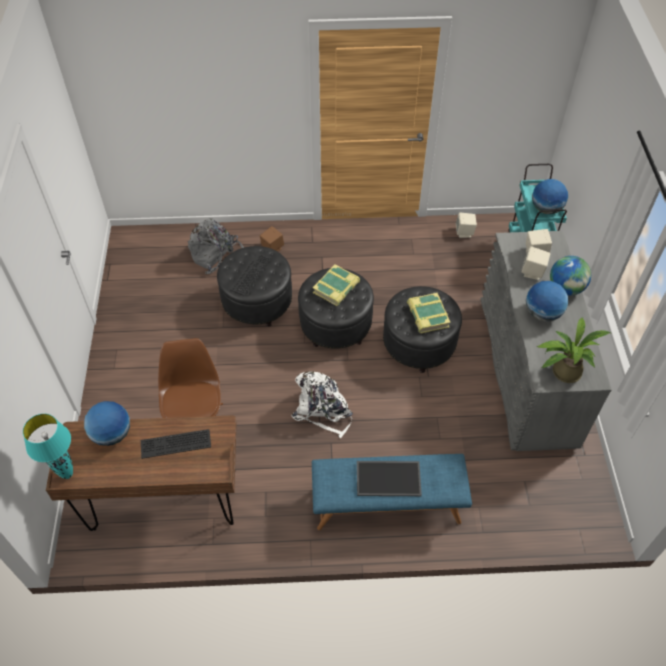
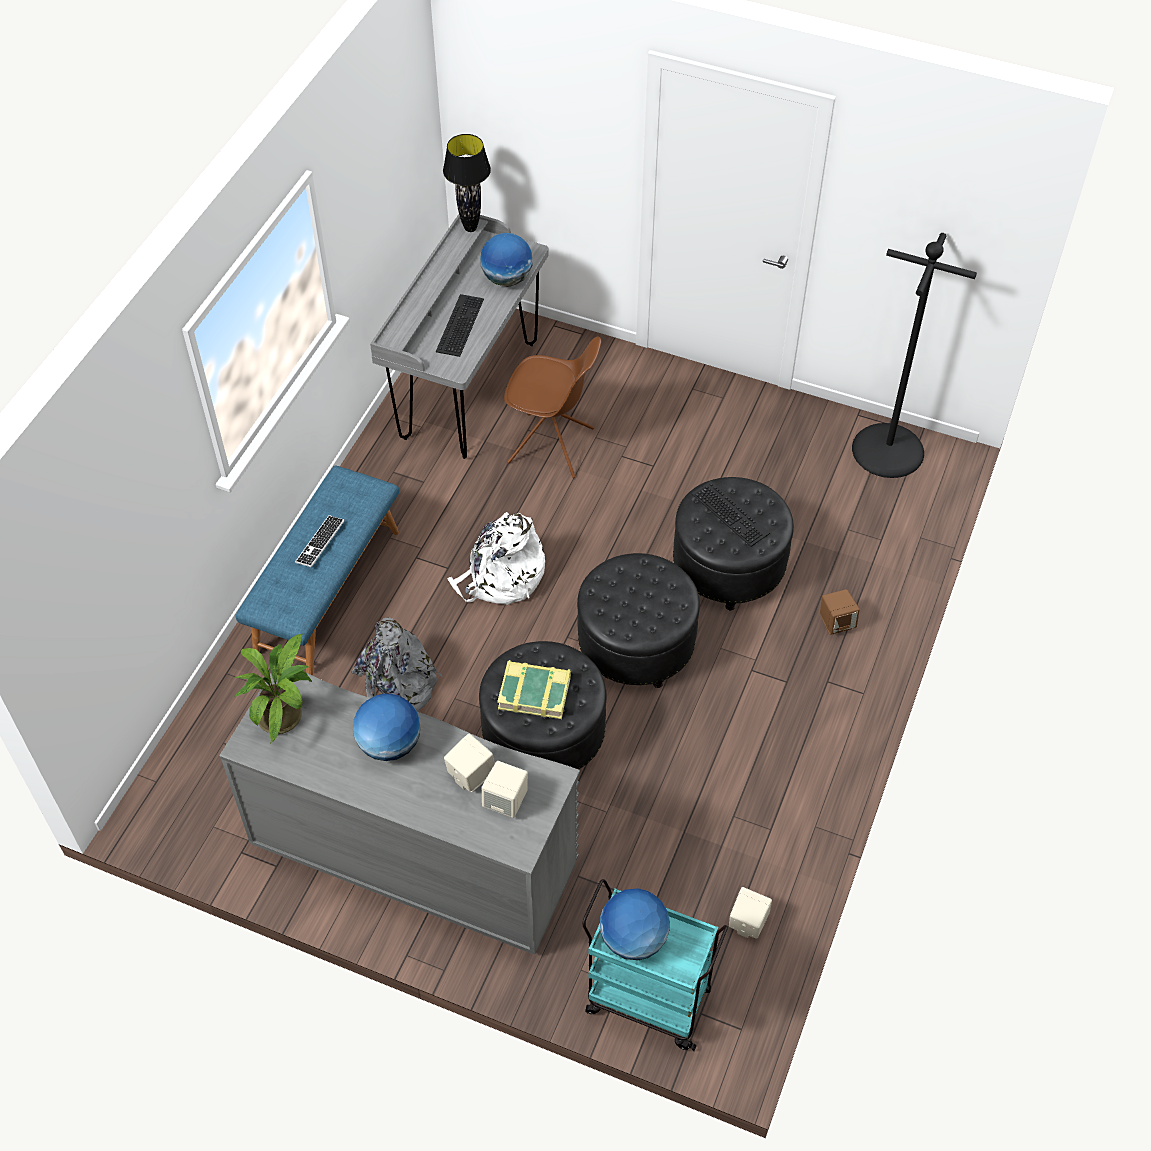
camera: 115 degrees right, 0 degrees up
turquoise table lamp [23,414,73,479] -> black table lamp [443,134,491,232]
brown desk [46,415,237,531] -> grey desk [370,214,549,459]
grey backpack [188,218,244,274] -> grey backpack moved to [352,617,442,712]
book [313,264,360,306] -> none
tray [357,461,422,496] -> keyboard [295,515,345,567]
globe [550,256,591,296] -> none
none -> black clothes rack [852,233,977,478]

